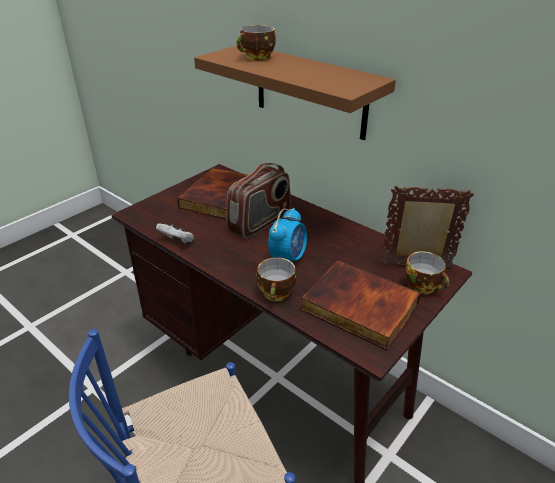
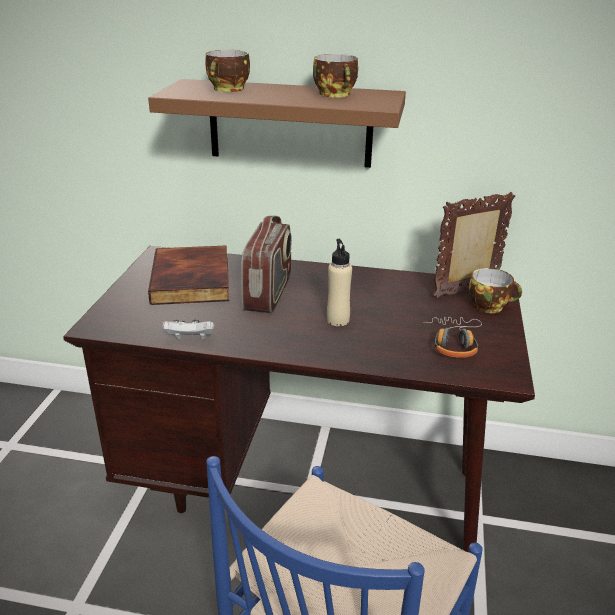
camera: 30 degrees left, 5 degrees down
cup [257,257,296,301] -> cup moved to [313,54,358,98]
alarm clock [268,208,307,261] -> beige bottle [327,239,352,326]
book [301,260,421,350] -> headphones [423,317,482,358]

